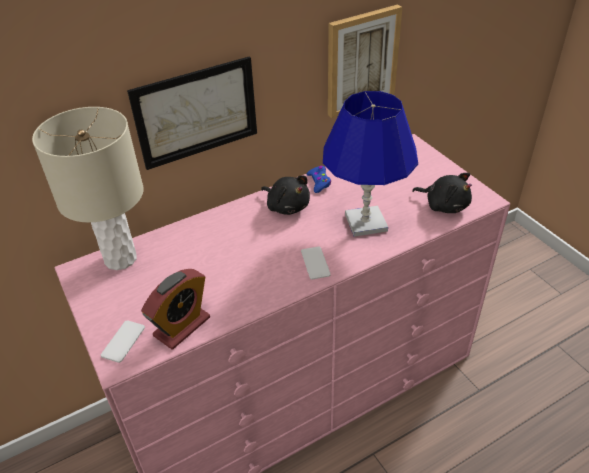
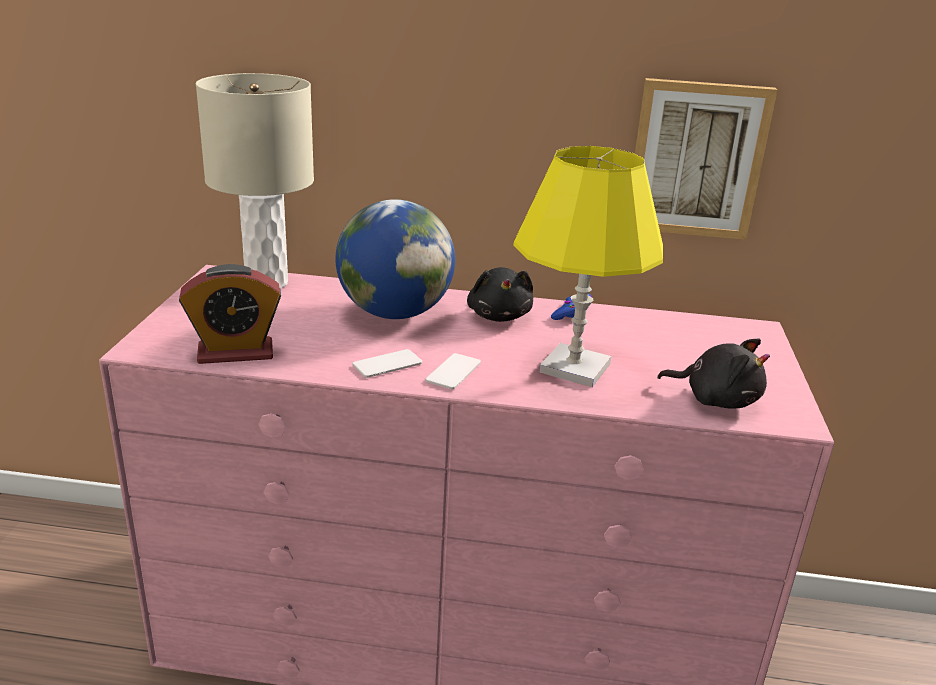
camera: 35 degrees right, 15 degrees down
phone [101,320,145,363] -> phone moved to [352,349,422,378]
picture [127,56,257,170] -> none
blue table lamp [323,91,418,237] -> yellow table lamp [513,146,663,387]
black plush toy [412,173,472,213] -> black plush toy turned 45 degrees counterclockwise [657,338,770,409]
none -> globe [335,199,455,319]

